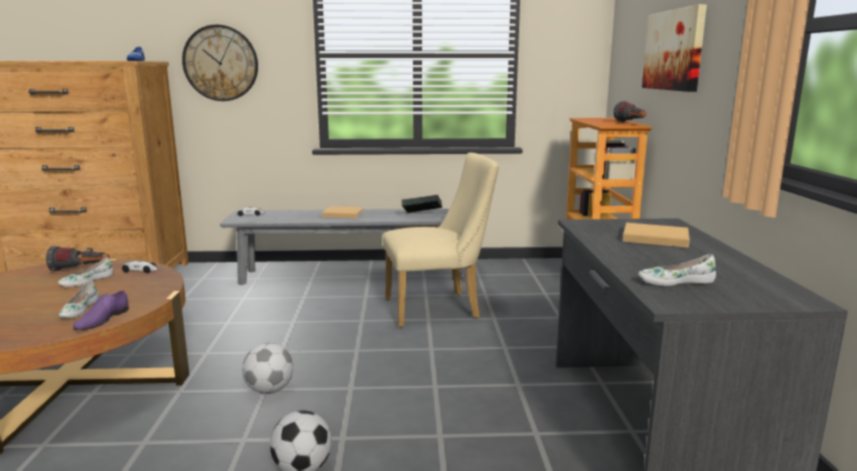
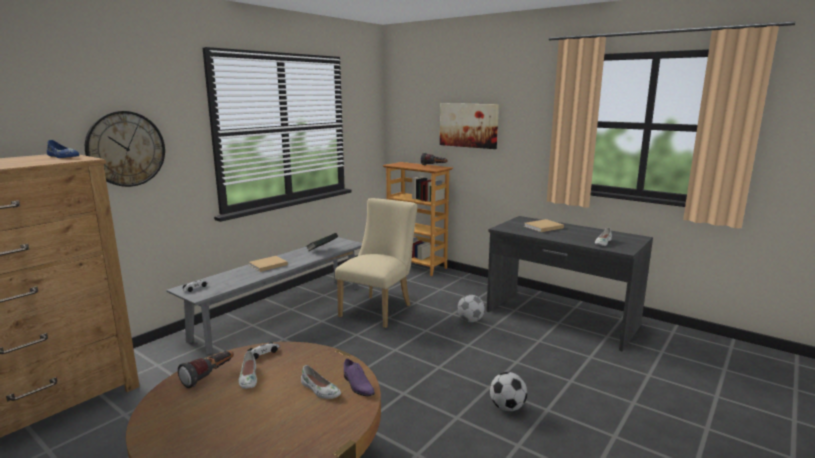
camera: 50 degrees left, 0 degrees up
football [242,343,294,394] -> football moved to [457,295,485,322]

